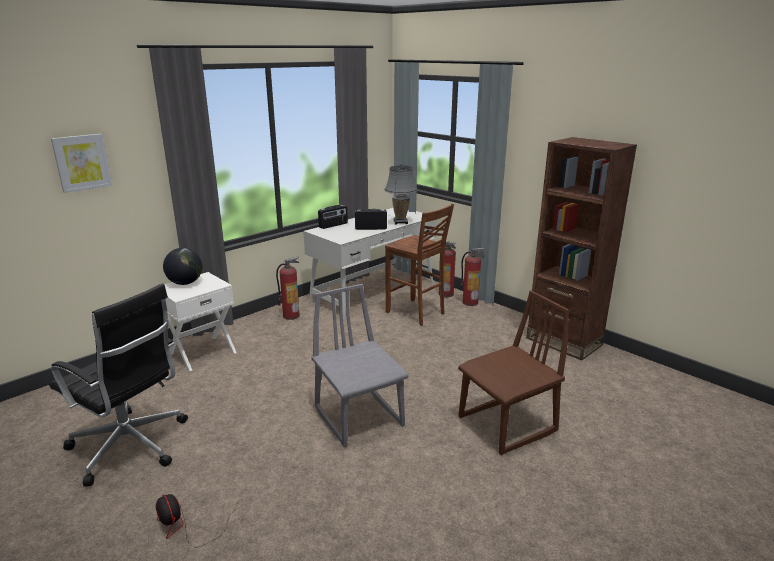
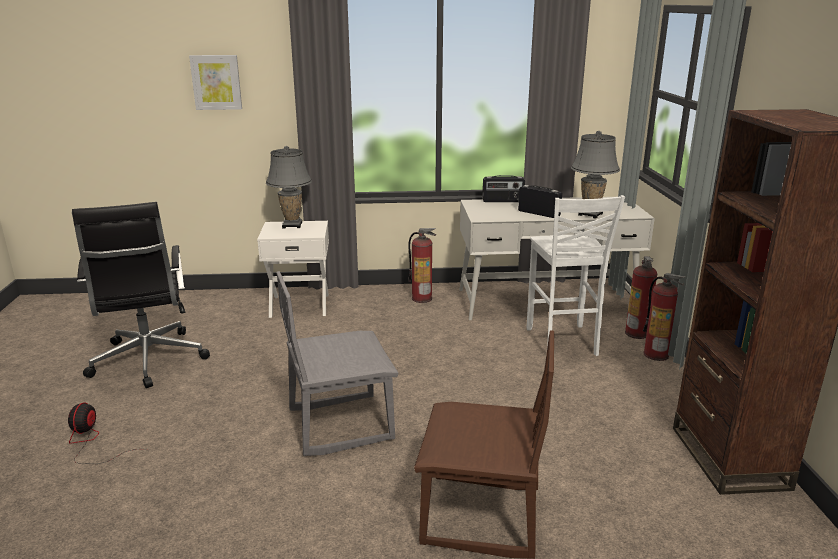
camera: 40 degrees right, 0 degrees up
globe [163,248,202,285] -> grey table lamp [266,146,312,228]
grey chair [311,284,408,447] -> grey chair turned 120 degrees counterclockwise [276,271,398,456]
brown stool [385,204,454,326] -> white stool [527,195,625,356]

